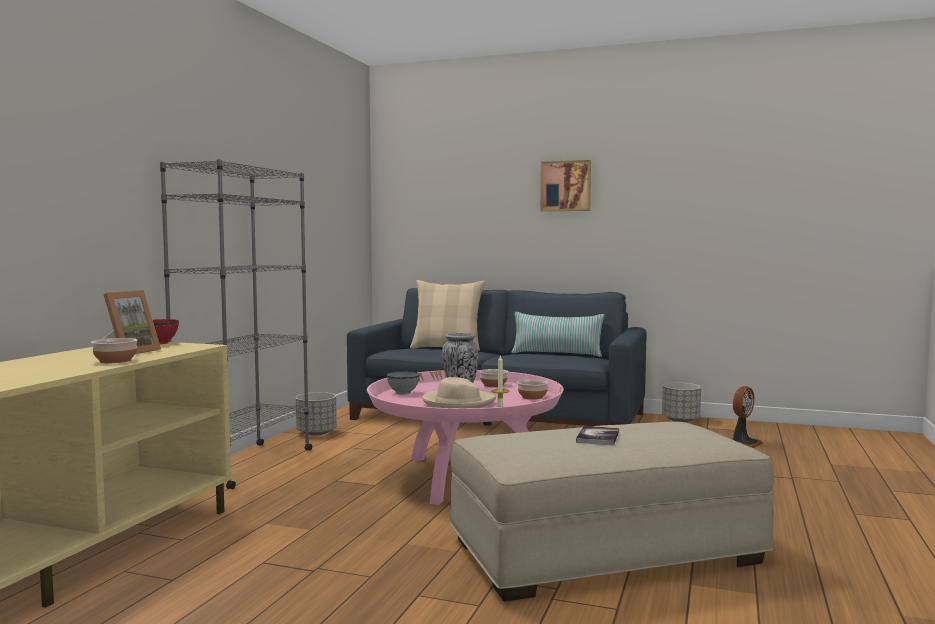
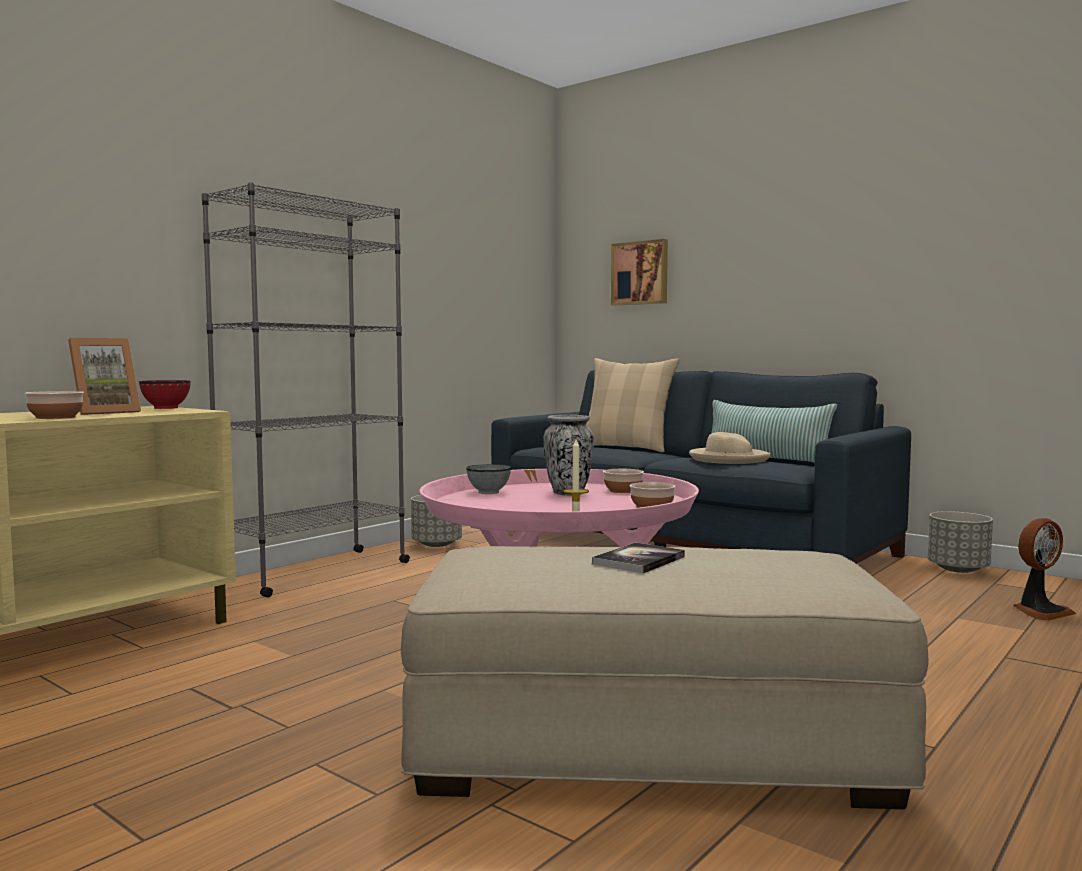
camera: 20 degrees right, 0 degrees up
beige hat [422,377,496,408] -> beige hat moved to [689,432,771,464]
picture [541,160,591,212] -> picture moved to [611,239,668,306]

